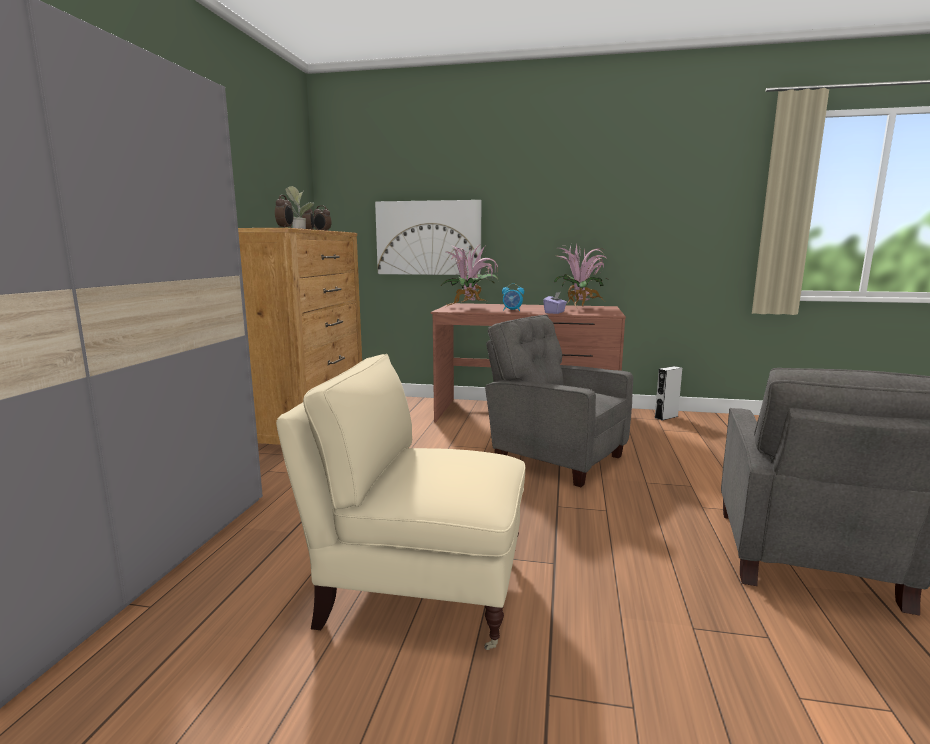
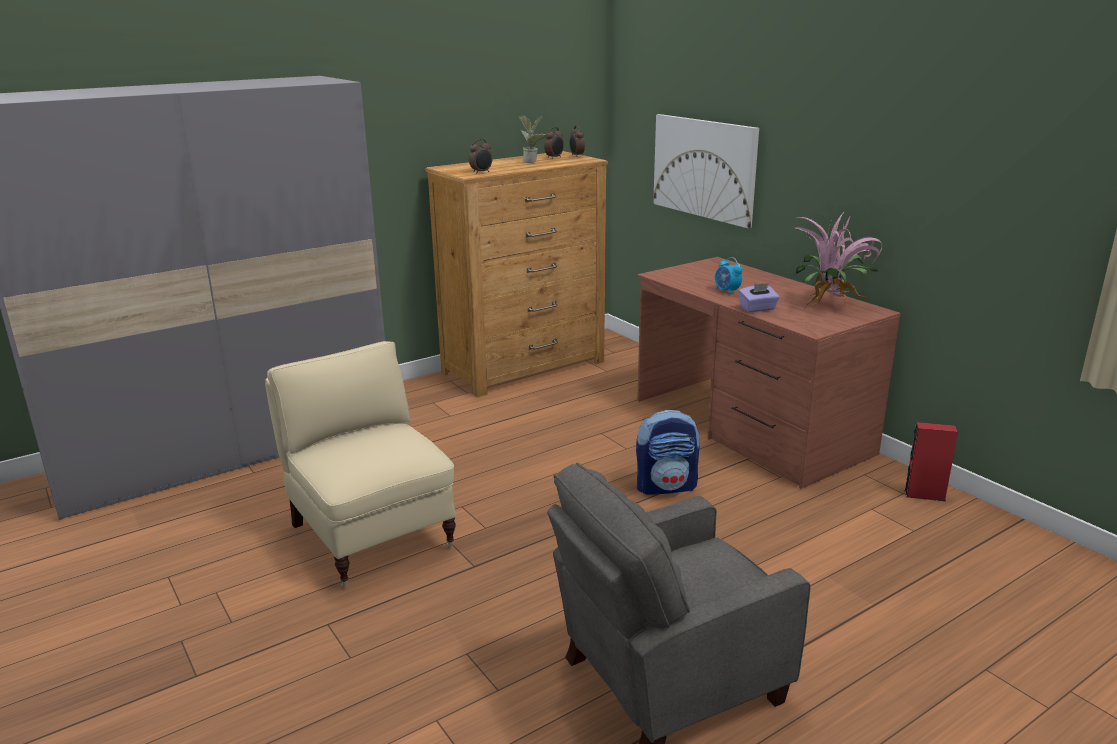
camera: 45 degrees right, 10 degrees up
potted plant [441,243,499,307] -> none
grey armchair [485,315,633,487] -> backpack [636,410,700,495]
grey speaker [655,366,682,420] -> red speaker [904,422,958,501]

